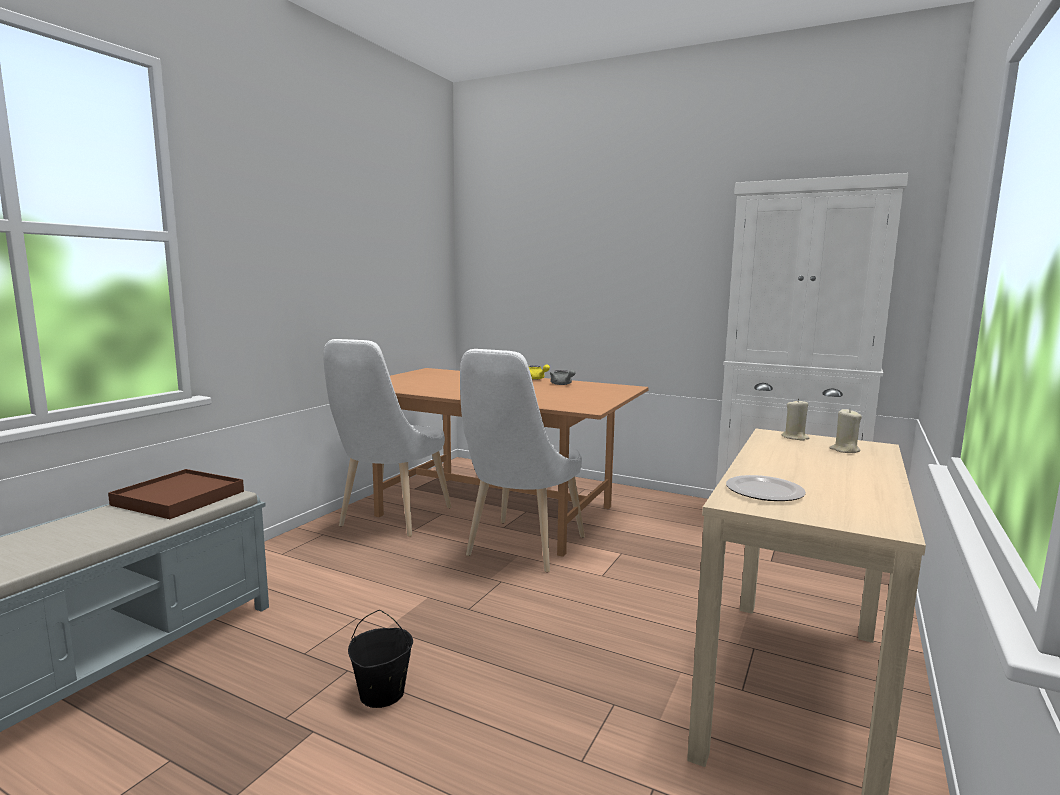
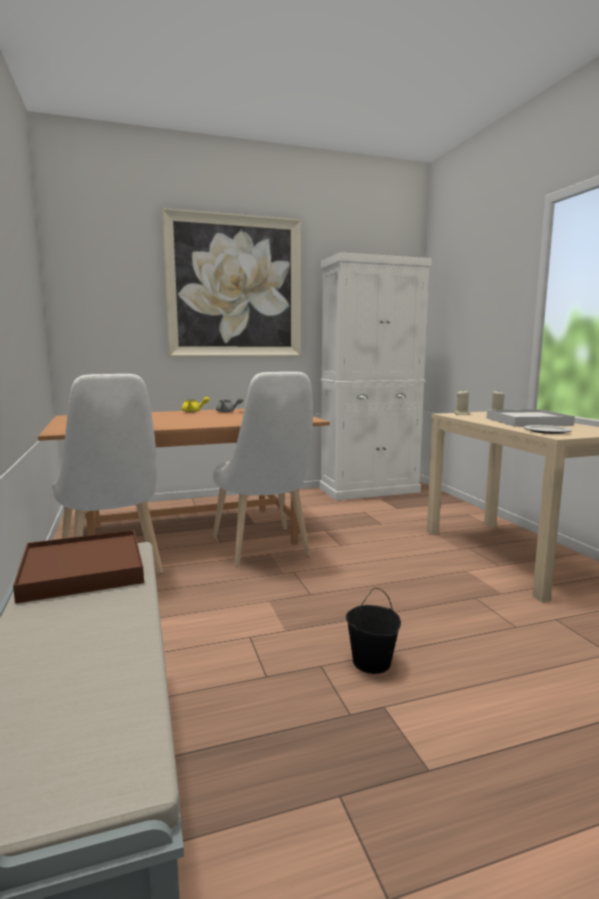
camera: 45 degrees left, 0 degrees up
none -> picture [162,208,301,357]
none -> white tray [487,409,575,427]

